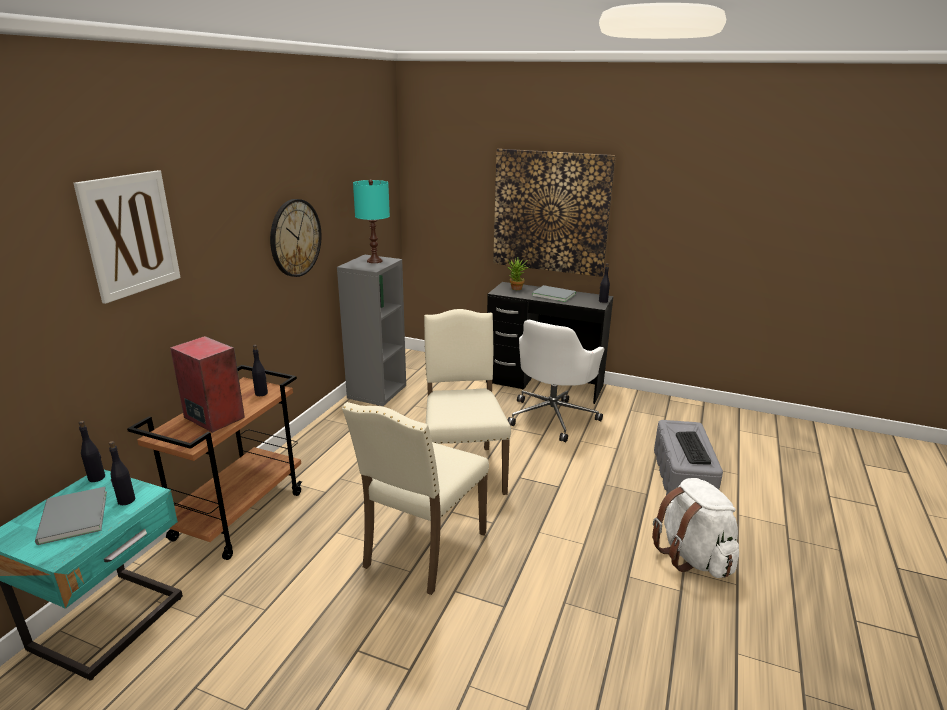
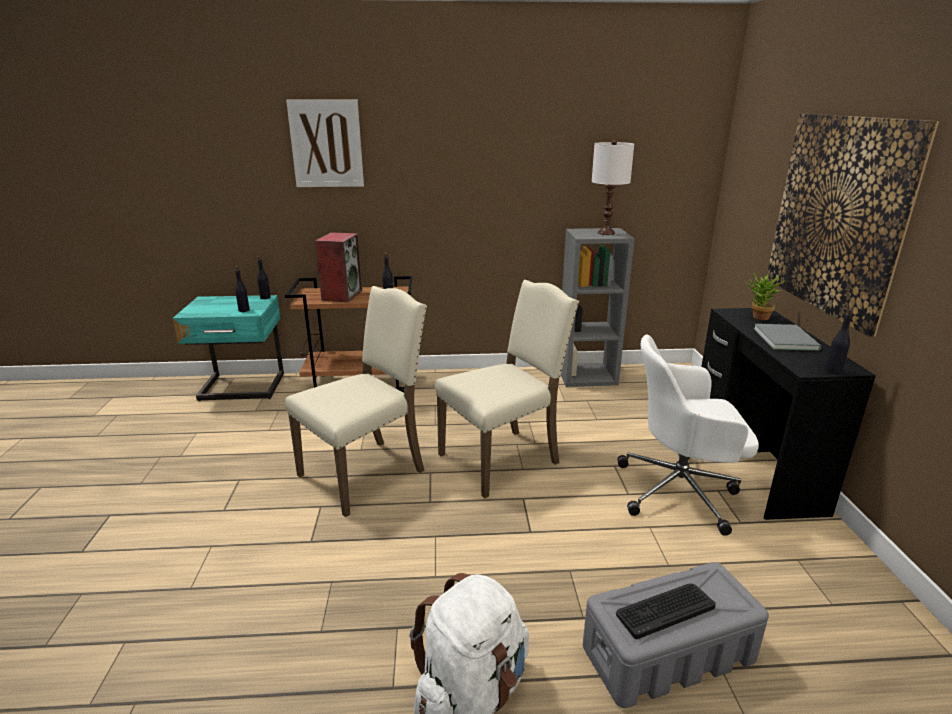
camera: 65 degrees right, 0 degrees up
grey book [35,487,107,545] -> none
wall clock [270,199,321,277] -> none
beige chair [342,402,489,595] -> beige chair turned 135 degrees clockwise [285,286,427,517]
turquoise table lamp [353,179,390,263] -> white table lamp [592,140,634,235]

